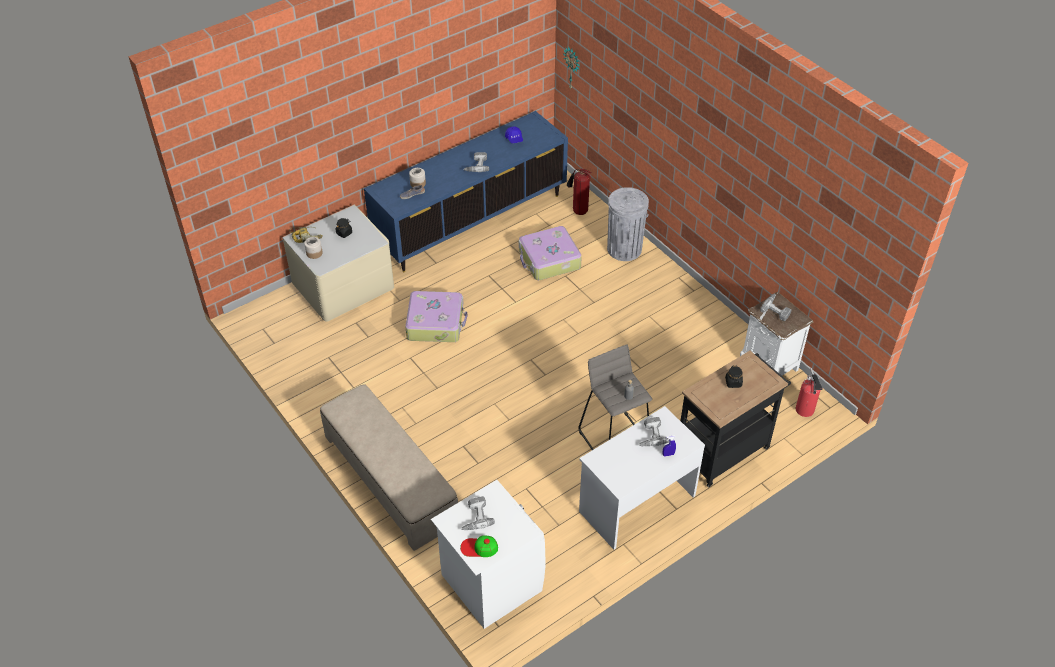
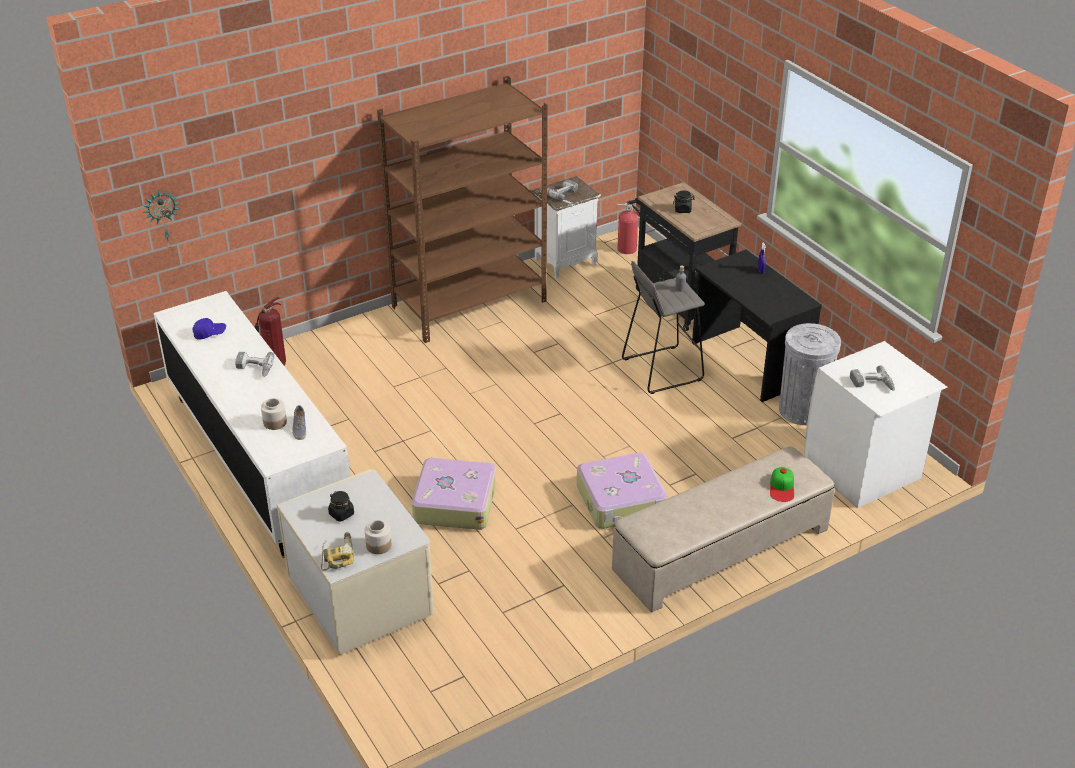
camera: 85 degrees left, 10 degrees down
blue cabinet [364,111,568,272] -> white cabinet [154,291,350,558]
cap [460,535,498,557] -> cap moved to [770,467,794,502]
suitcase [519,226,582,280] -> suitcase moved to [577,453,667,529]
white desk [579,406,705,550] -> black desk [692,250,822,402]
grey trash can [607,187,649,261] -> grey trash can moved to [779,323,841,425]
power drill [639,417,670,446] -> none
none -> brown bookcase [377,76,548,343]

